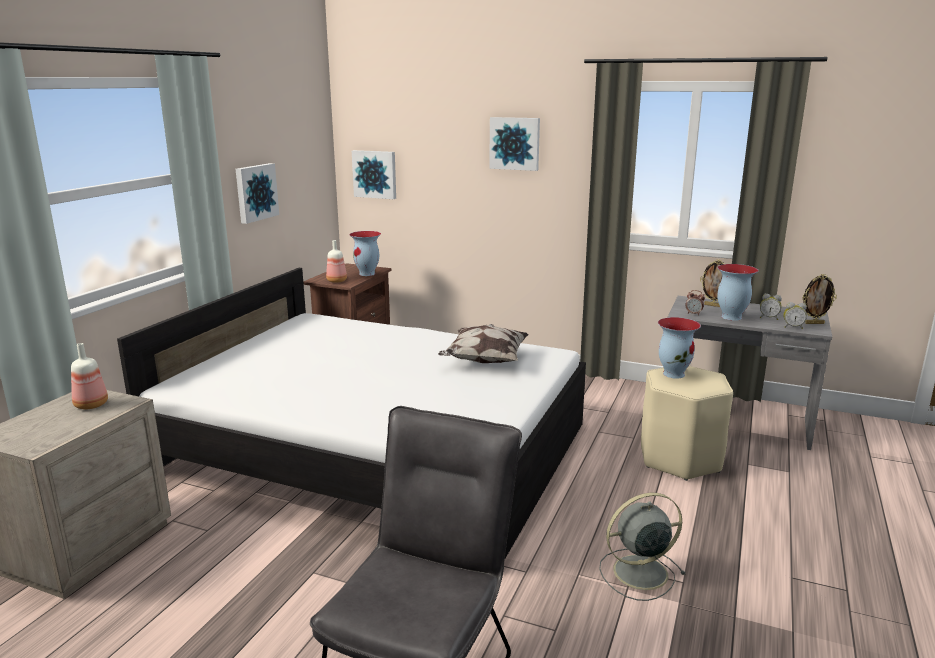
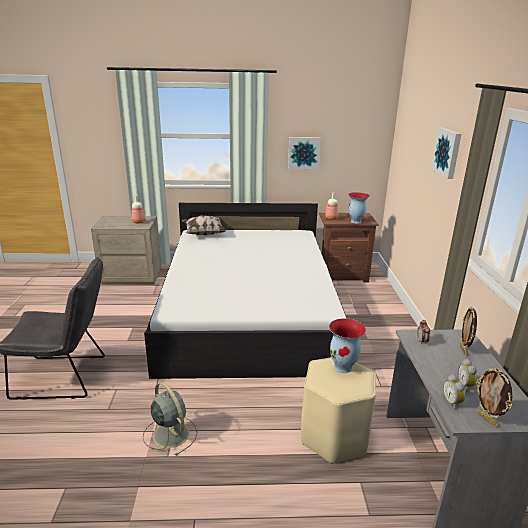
camera: 65 degrees right, 5 degrees up
picture [352,150,396,199] -> none
pillow [438,324,529,363] -> pillow moved to [182,215,226,236]
vase [717,264,759,321] -> none

